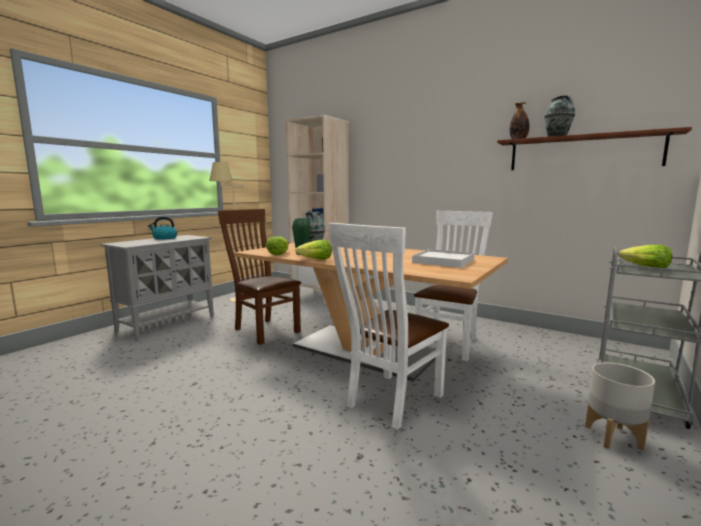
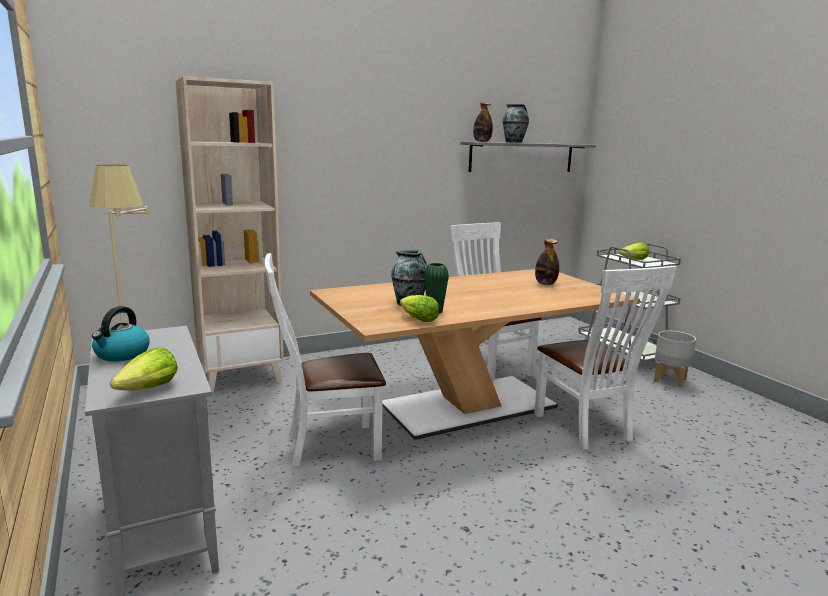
camera: 60 degrees left, 5 degrees up
brown chair [218,209,301,345] -> white chair [265,253,386,467]
lettuce [295,240,332,260] -> lettuce moved to [110,347,178,390]
white tray [412,249,474,268] -> bottle [535,239,559,285]
brown shelf [497,127,692,170] -> grey shelf [461,142,596,172]

